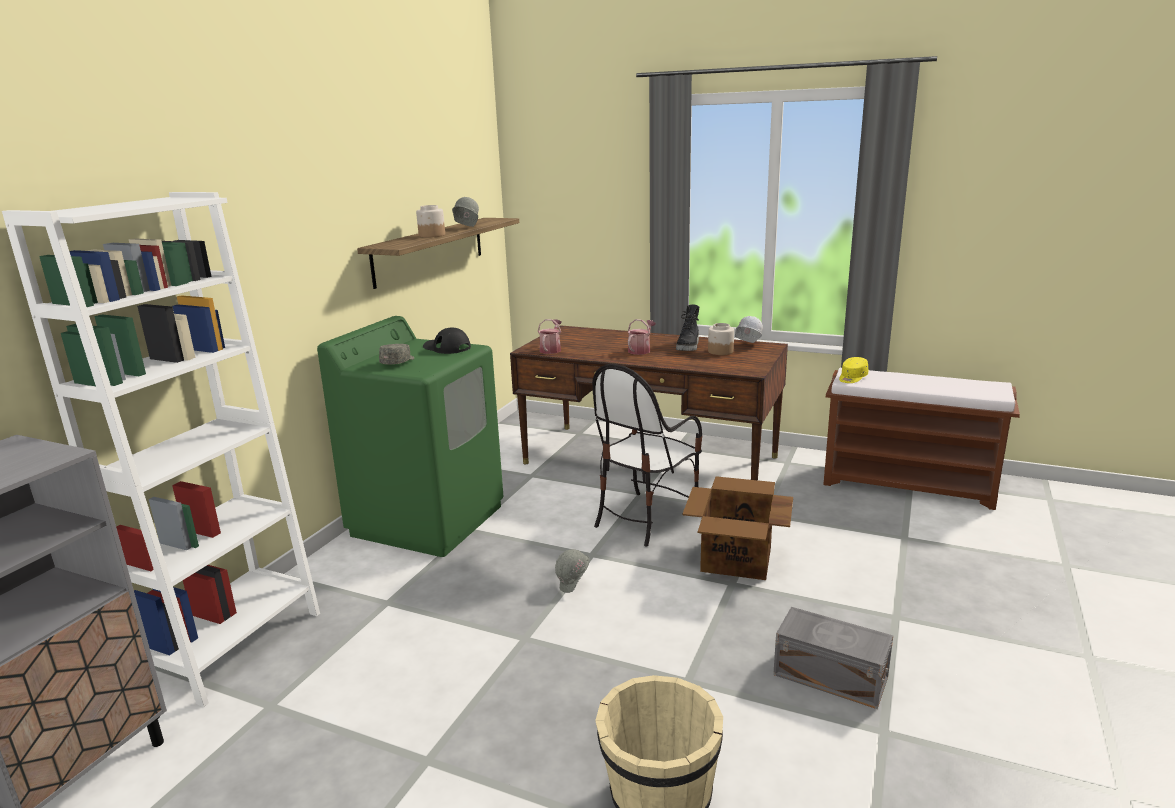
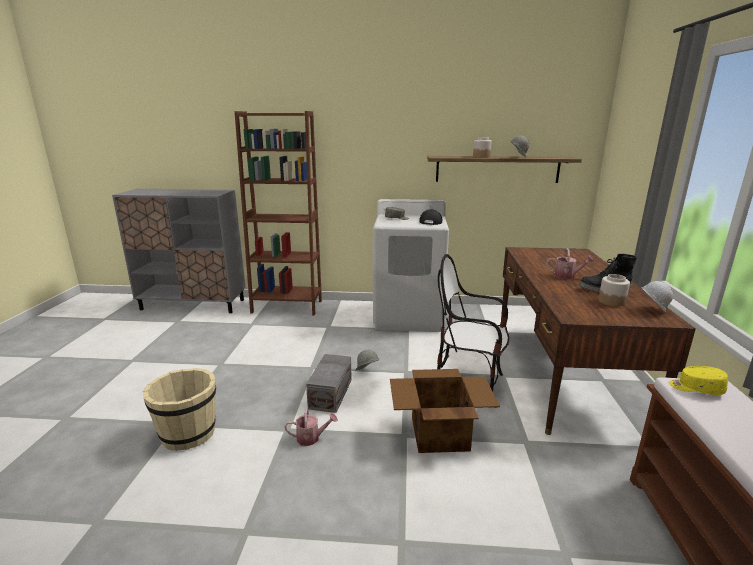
camera: 70 degrees right, 0 degrees up
white bookcase [2,192,320,707] -> brown bookcase [234,111,322,315]
green washing machine [317,316,504,557] -> white washing machine [373,199,449,332]
watering can [538,319,561,354] -> watering can moved to [285,409,338,446]
grey storage box [773,607,893,709] -> grey storage box moved to [306,354,352,413]

